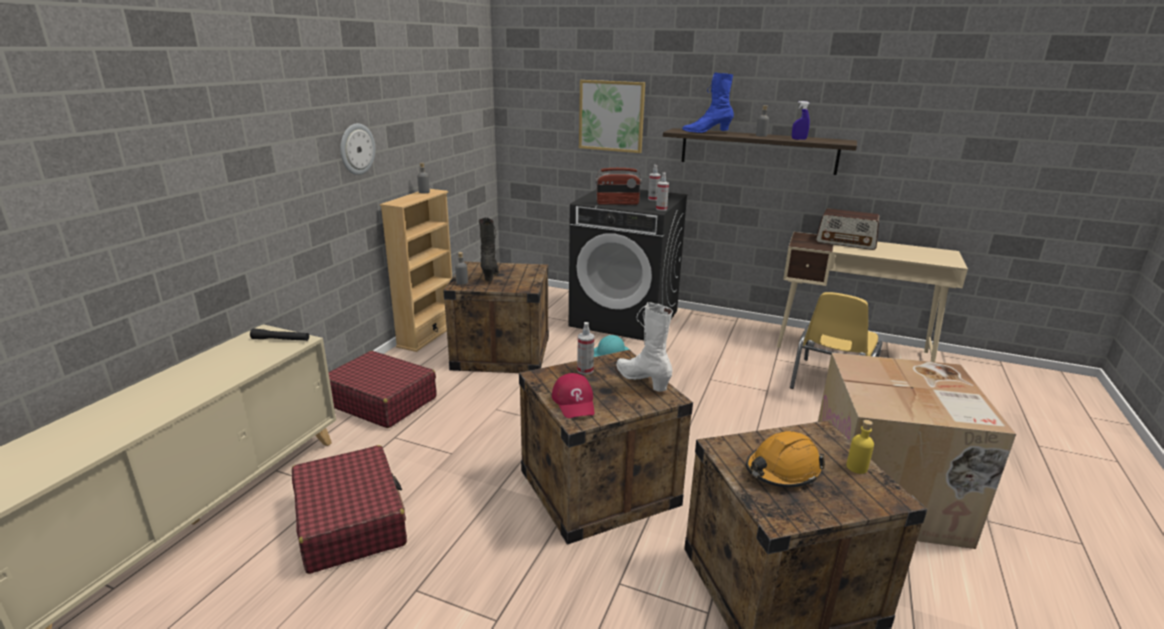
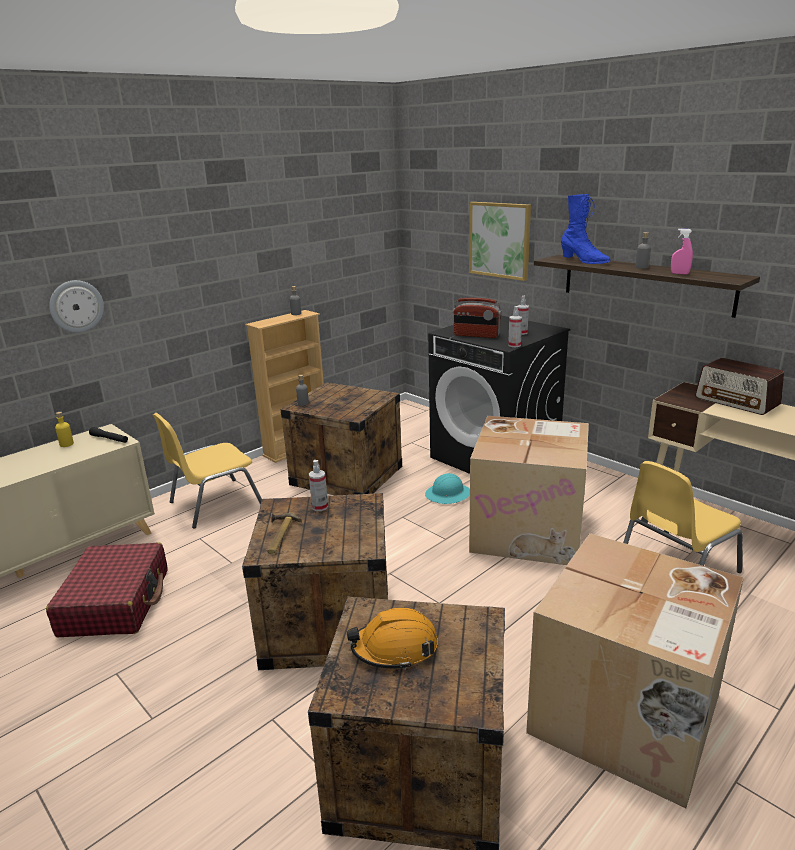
camera: 25 degrees right, 0 degrees up
red suitcase [329,351,436,428] -> yellow chair [153,413,262,528]
wall clock [340,123,375,175] -> wall clock moved to [49,280,104,333]
black boot [479,217,499,281] -> none
red cap [552,373,594,418] -> hammer [267,513,302,554]
white boot [616,302,673,392] -> none
blue boot [682,72,734,133] -> blue boot turned 150 degrees counterclockwise [561,194,610,264]
blue spray bottle [792,101,810,140] -> pink spray bottle [671,228,693,275]
yellow bottle [846,420,874,474] -> yellow bottle moved to [55,412,74,447]
none -> cardboard box [469,416,589,565]

